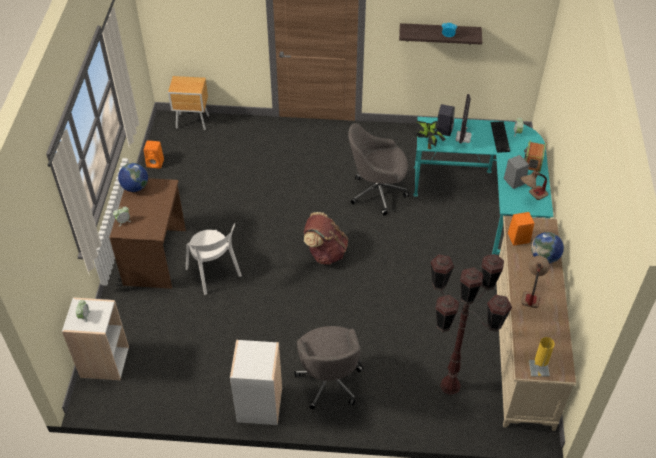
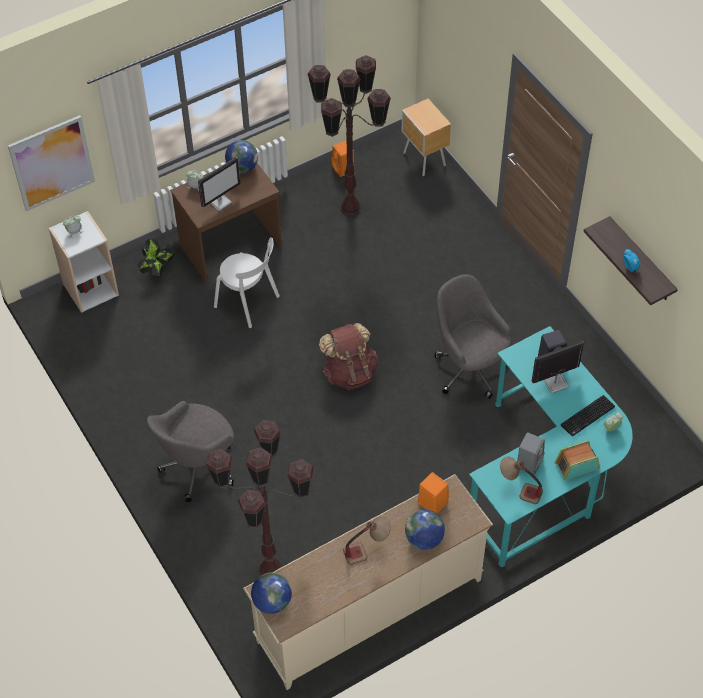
camera: 55 degrees right, 5 degrees up
white chair [186,223,242,295] -> white chair turned 75 degrees counterclockwise [214,237,280,328]
bookcase [230,340,282,425] -> none
potted plant [414,121,446,149] -> potted plant moved to [137,238,175,276]
yellow table lamp [529,337,555,377] -> globe [251,572,292,614]
none -> picture [8,115,95,212]
none -> monitor [198,157,241,211]
none -> brown floor lamp [308,55,391,216]

